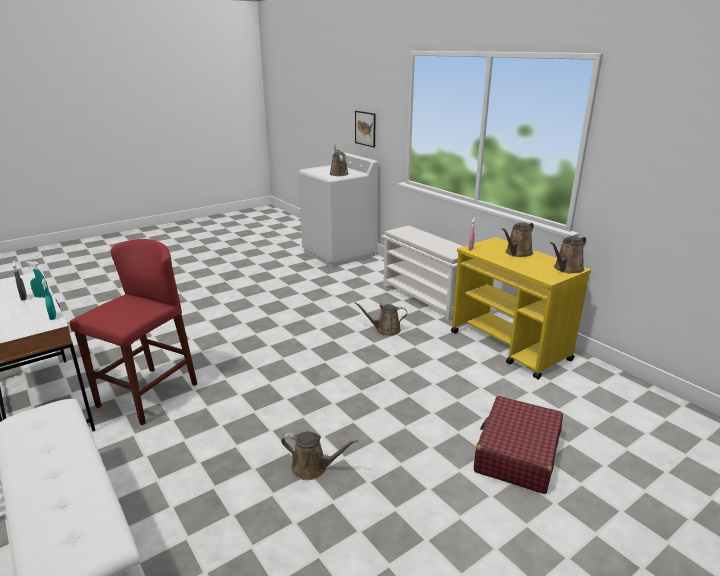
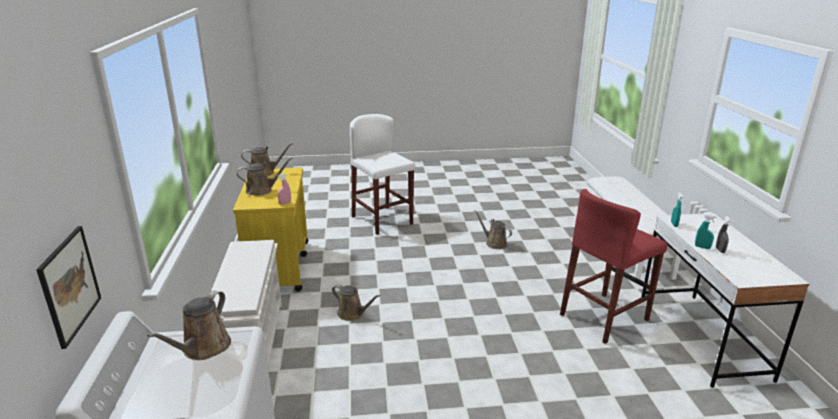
camera: 150 degrees left, 0 degrees up
red suitcase [474,396,563,494] -> white stool [350,114,415,235]

